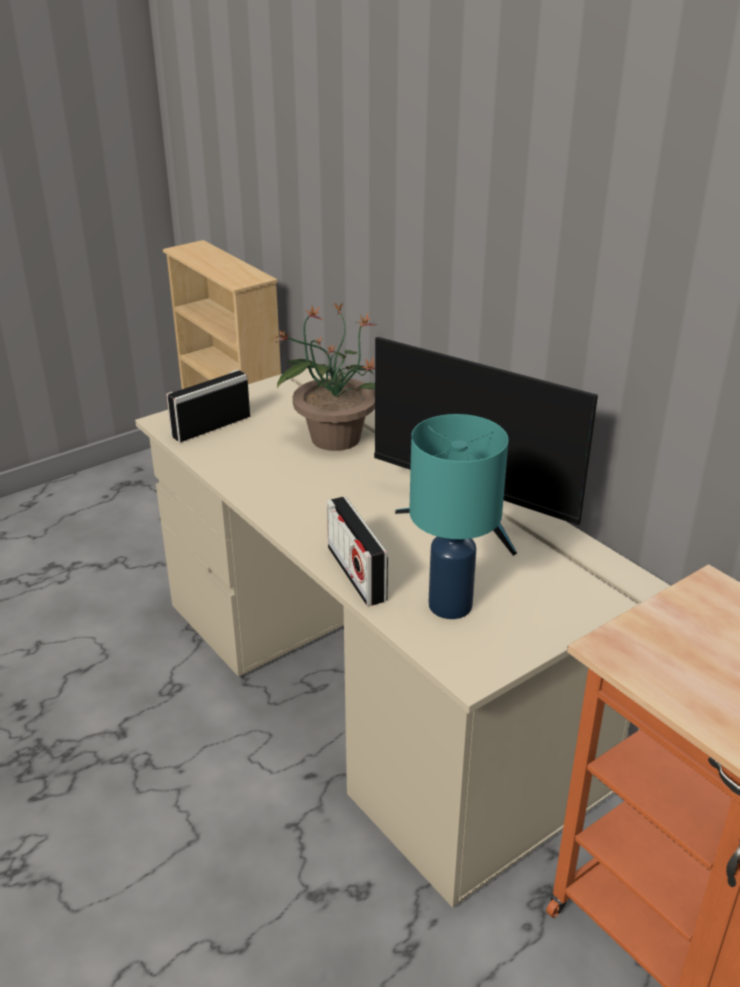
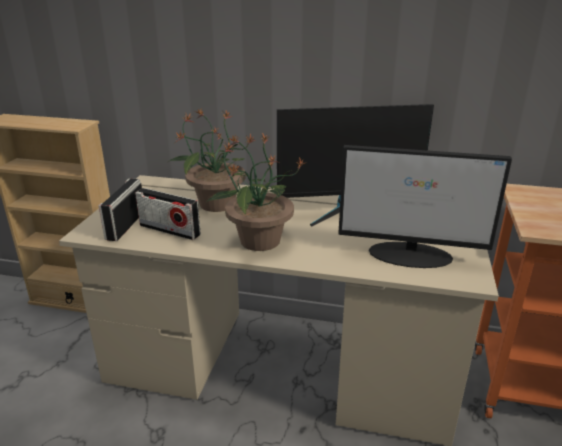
camera: 40 degrees left, 5 degrees down
radio [327,497,388,606] -> radio moved to [135,188,201,240]
turquoise table lamp [409,414,509,619] -> monitor [338,145,512,268]
none -> potted plant [207,133,307,251]

